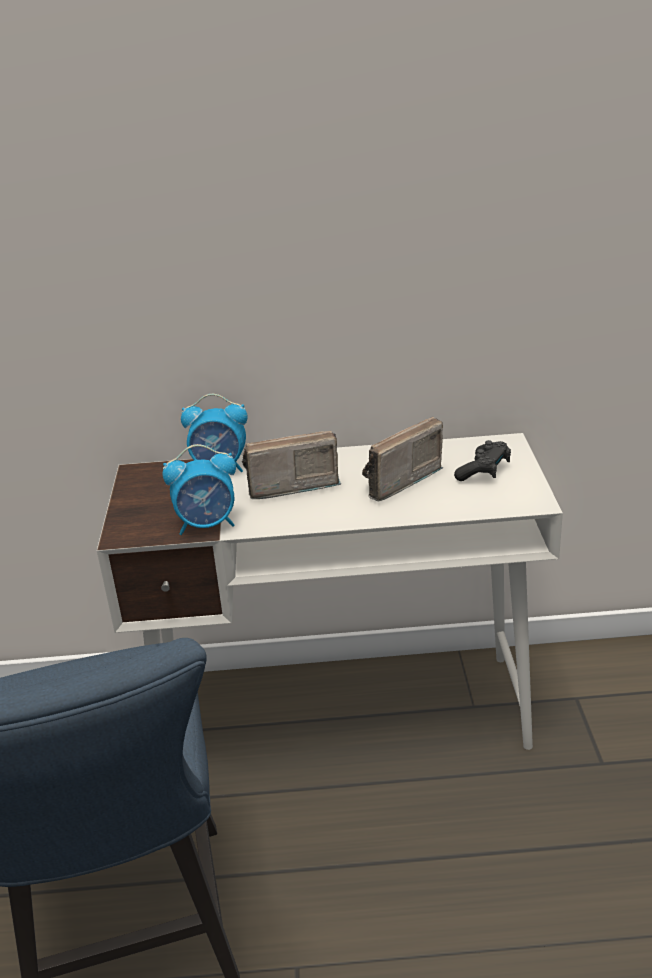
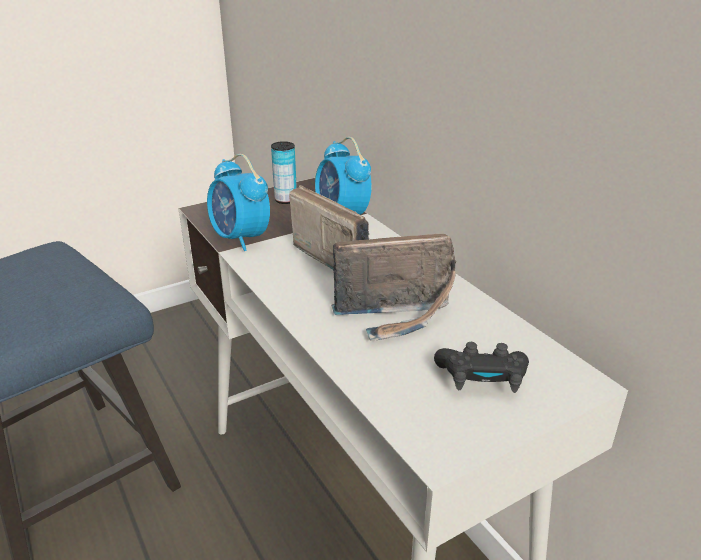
camera: 60 degrees right, 0 degrees up
radio [362,417,443,502] -> radio turned 150 degrees clockwise [331,234,456,341]
none -> can [271,141,297,204]

